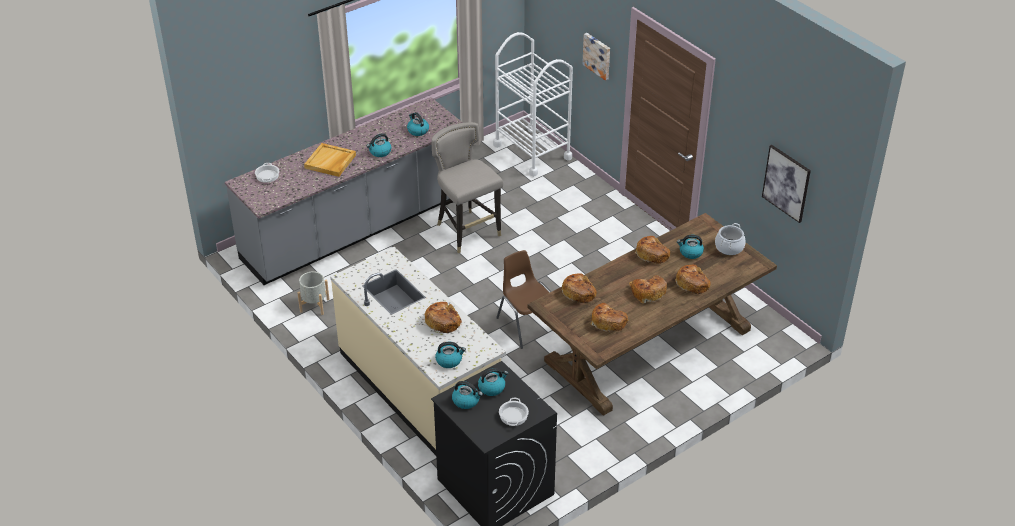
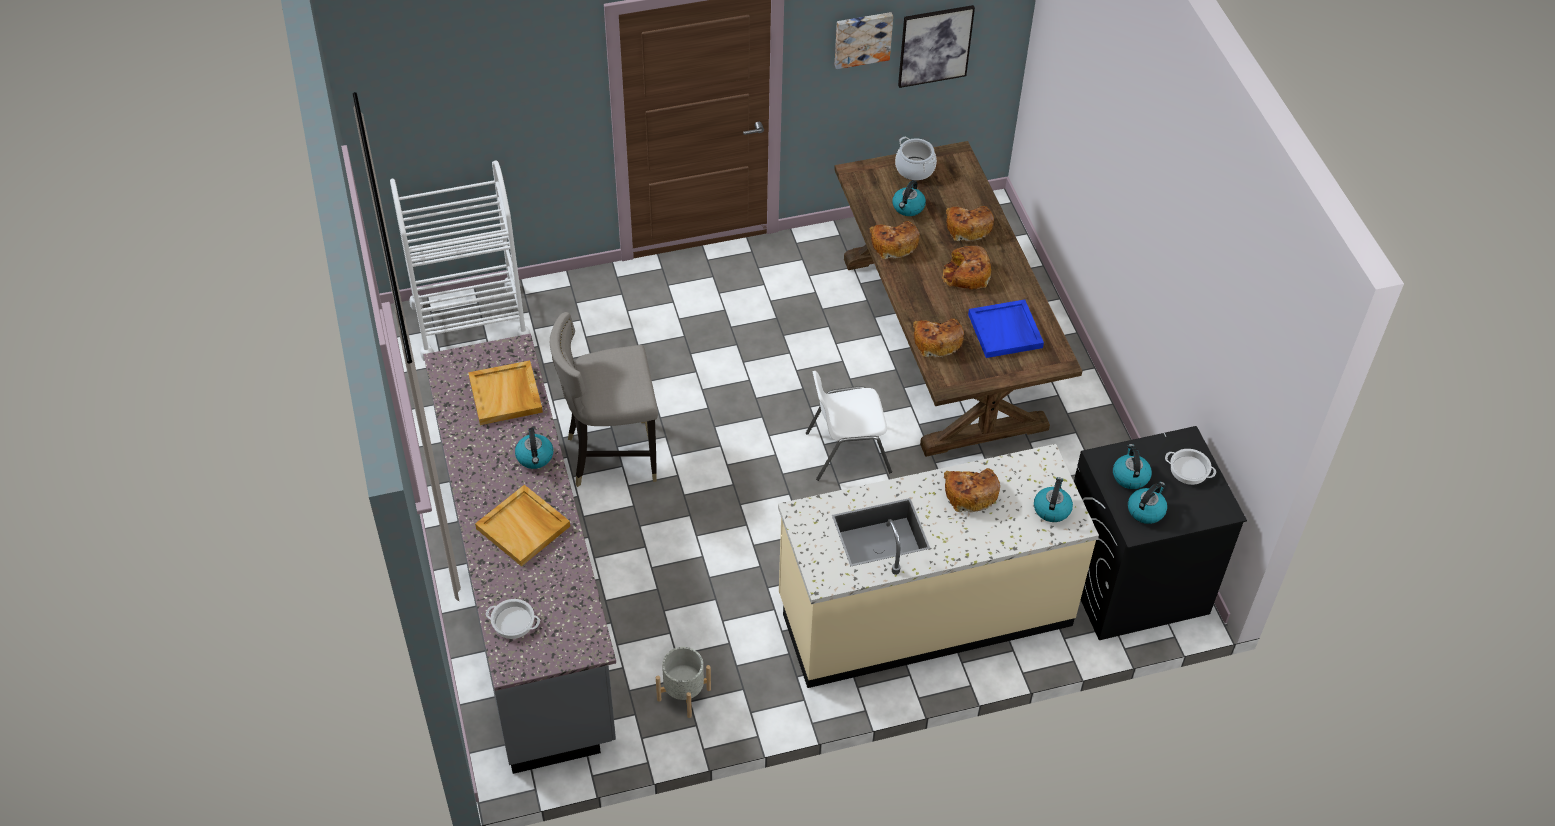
camera: 70 degrees left, 10 degrees up
kettle [407,112,429,136] -> beige tray [468,360,543,425]
brown chair [496,250,551,349] -> white chair [806,371,892,481]
picture [582,33,610,80] -> picture moved to [835,12,893,69]
bread [590,303,628,332] -> blue tray [968,299,1044,358]

